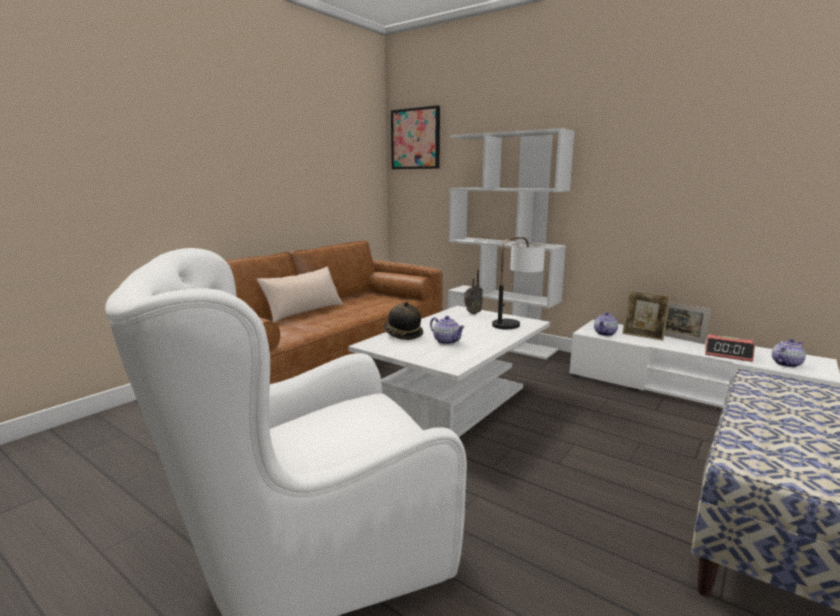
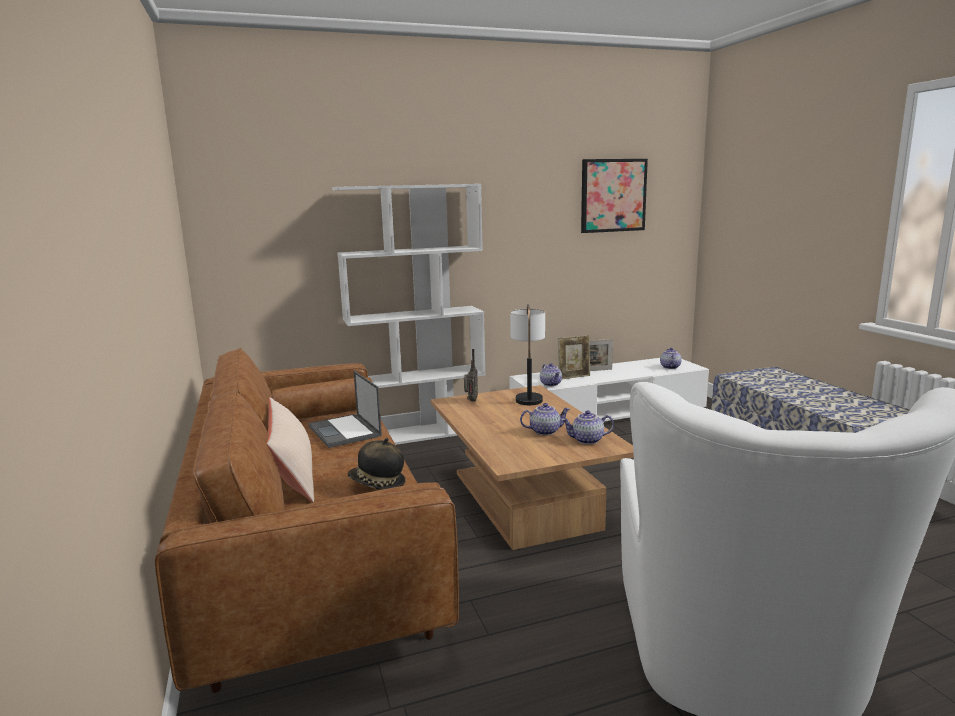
camera: 55 degrees left, 0 degrees up
white coffee table [348,306,550,437] -> brown coffee table [431,385,634,550]
hat [384,302,423,340] -> hat moved to [347,438,405,490]
picture [391,105,440,169] -> picture moved to [581,159,648,233]
alarm clock [705,334,755,362] -> none
none -> laptop [308,371,382,448]
none -> teapot [561,410,614,445]

